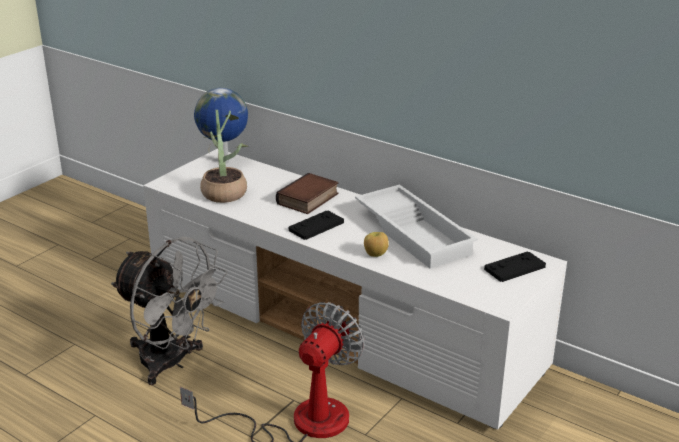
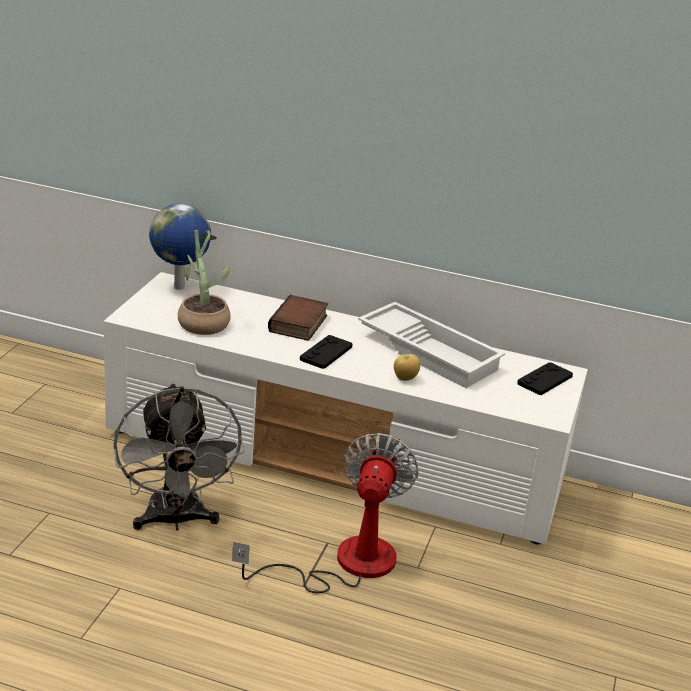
camera: 20 degrees left, 0 degrees up
grey fan [111,237,227,385] -> grey fan turned 60 degrees clockwise [113,383,245,531]

